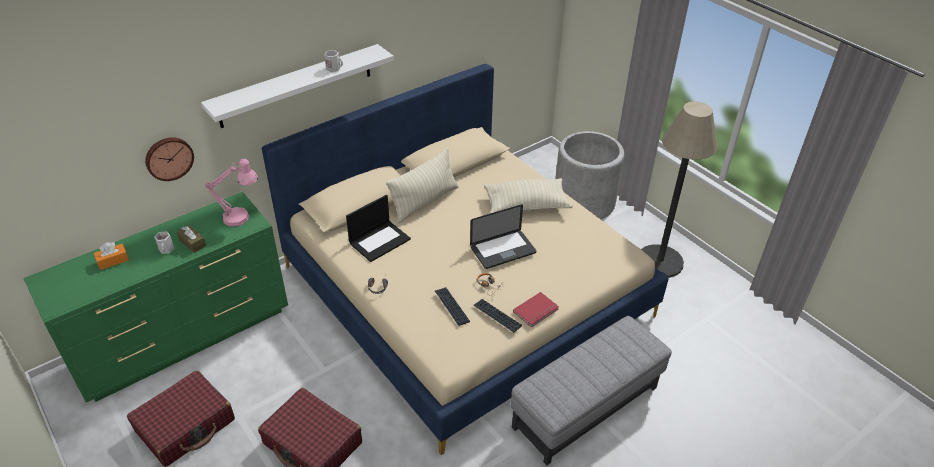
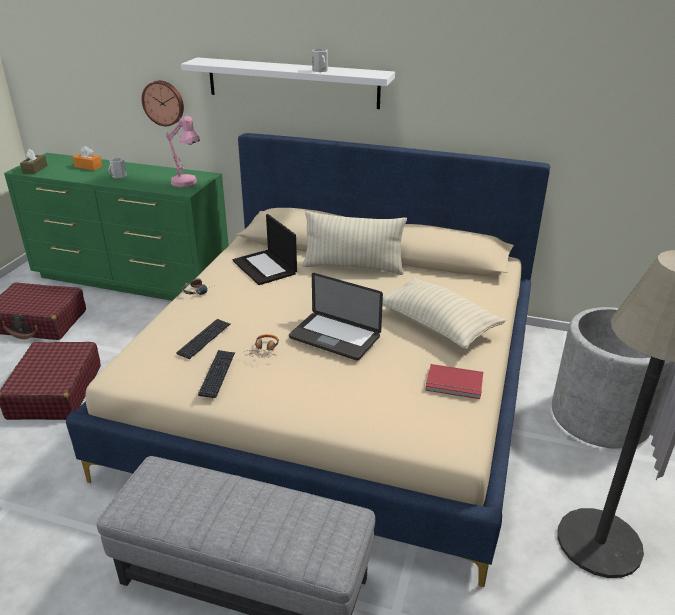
camera: 55 degrees right, 10 degrees down
brown tissue box [177,225,206,253] -> brown tissue box moved to [20,149,47,174]
laptop [346,195,411,262] -> laptop turned 45 degrees clockwise [233,214,297,285]
red book [513,292,559,327] -> red book moved to [425,364,483,399]

